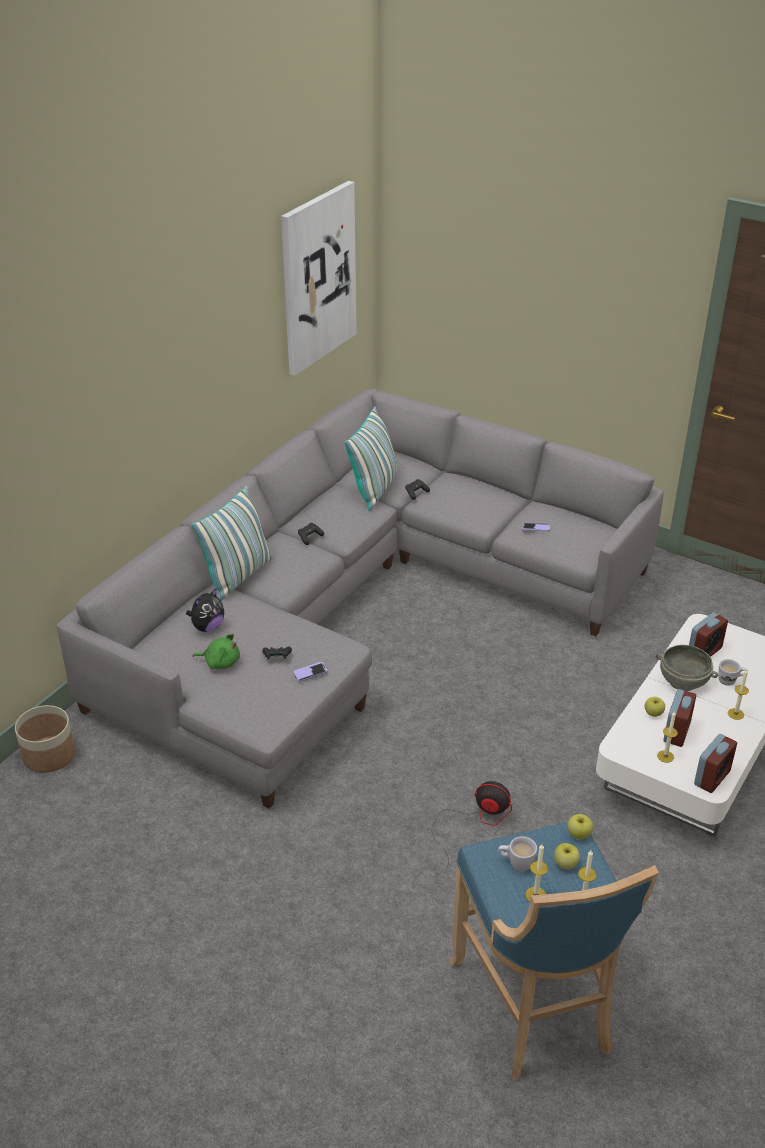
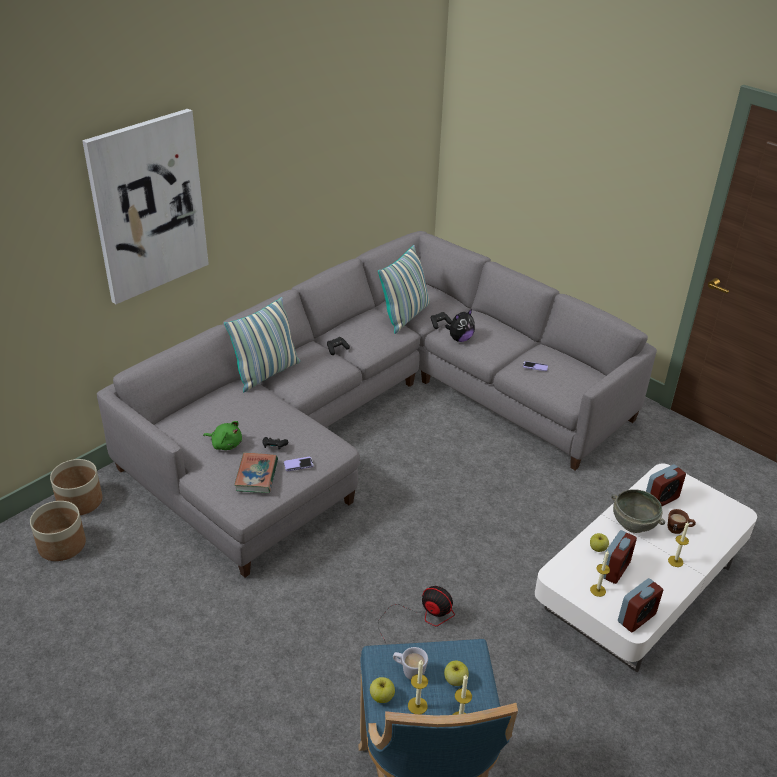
camera: 10 degrees right, 0 degrees up
plush toy [186,588,224,632] -> plush toy moved to [445,309,475,342]
picture [281,181,357,376] -> picture moved to [82,109,209,304]
apple [567,814,593,839] -> apple moved to [370,677,395,703]
white mug [718,659,748,686] -> brown mug [668,509,696,534]
none -> planter [30,501,86,561]
none -> book [234,453,278,493]

